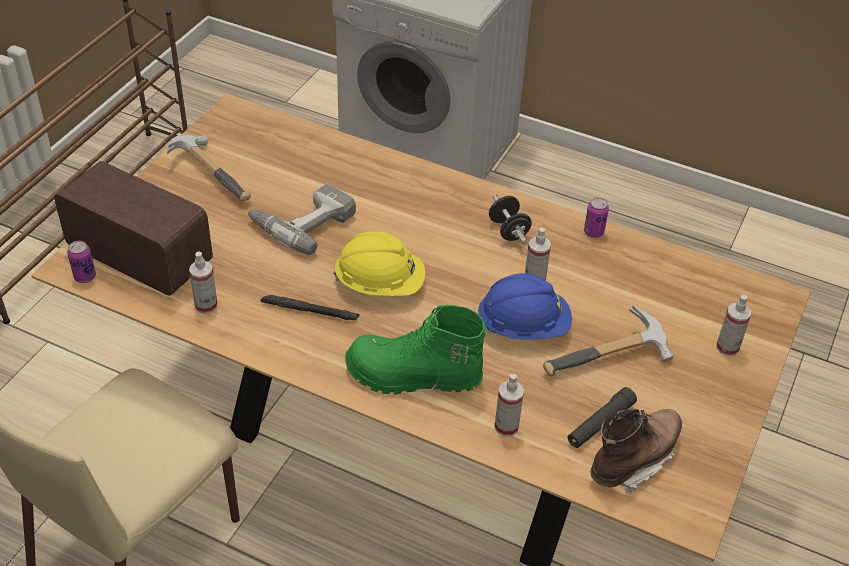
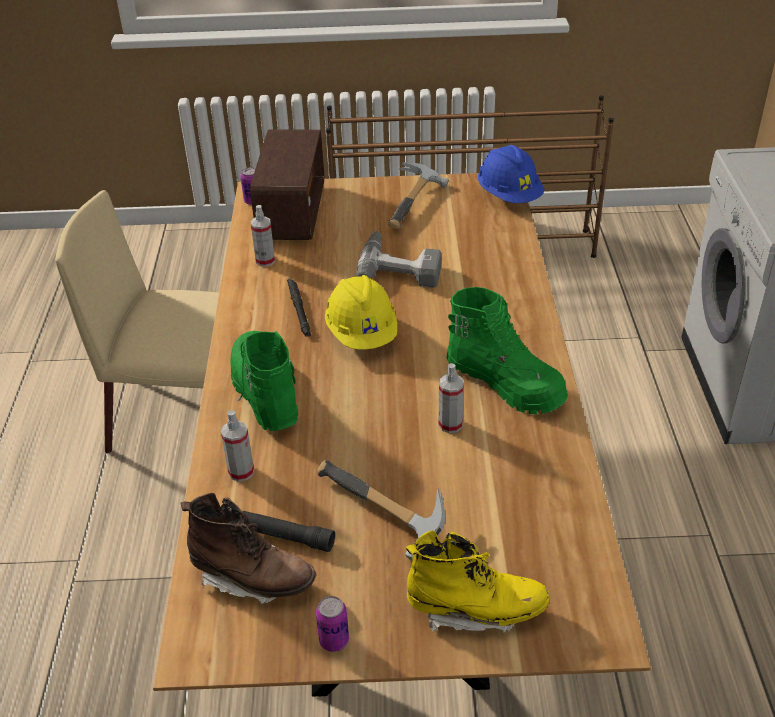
camera: 65 degrees right, 5 degrees down
blue hard hat [477,273,572,340] -> blue hard hat moved to [478,145,544,203]
black dumbbell [489,194,532,244] -> green boot [446,287,568,414]
can [584,197,609,238] -> can moved to [316,596,349,652]
spray bottle [717,294,751,356] -> yellow boot [406,530,550,633]

